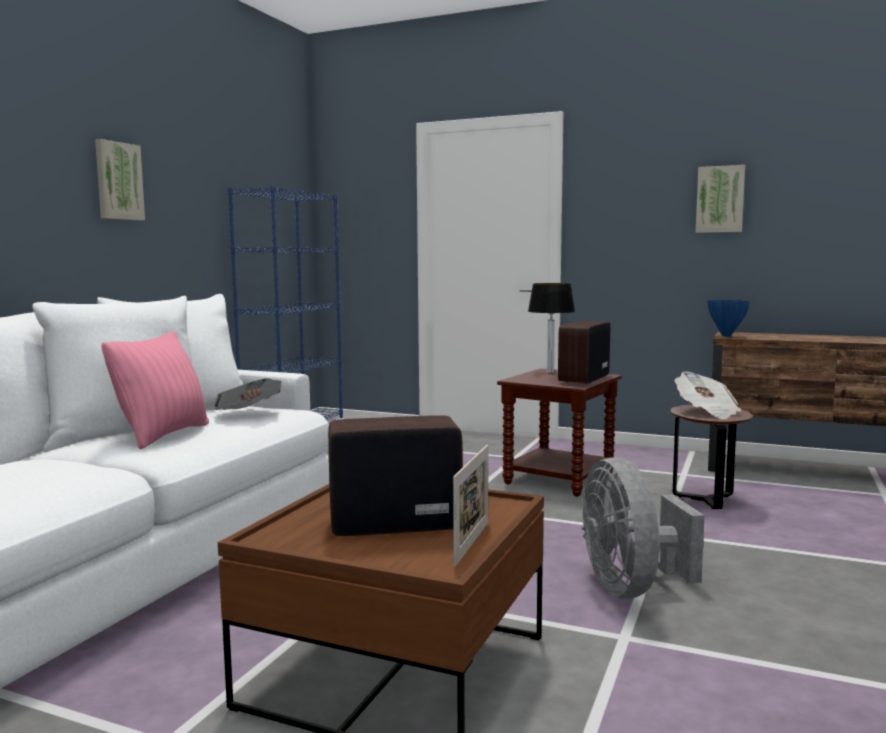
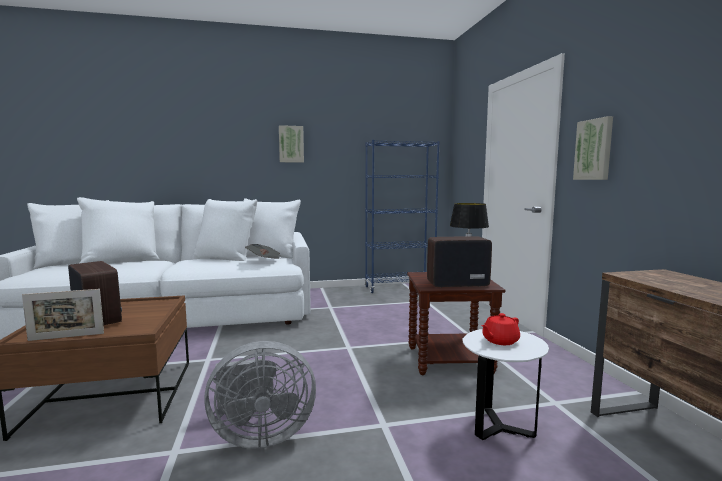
camera: 55 degrees right, 0 degrees up
pink pillow [102,331,209,449] -> none
grey fan [582,458,704,598] -> grey fan turned 150 degrees counterclockwise [204,341,316,449]
brown side table [670,405,753,509] -> white side table [462,329,549,440]
newspaper [674,372,741,419] -> red teapot [481,313,520,345]
picture [696,165,745,233] -> picture moved to [573,116,613,180]
blue vase [707,300,750,337] -> none

